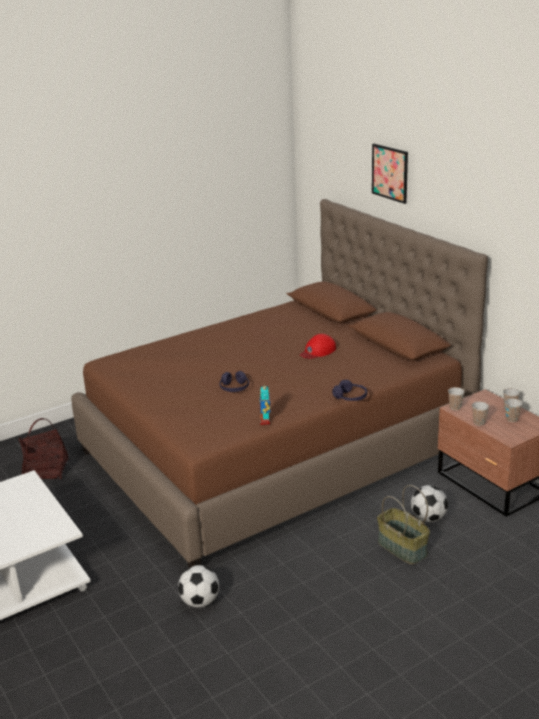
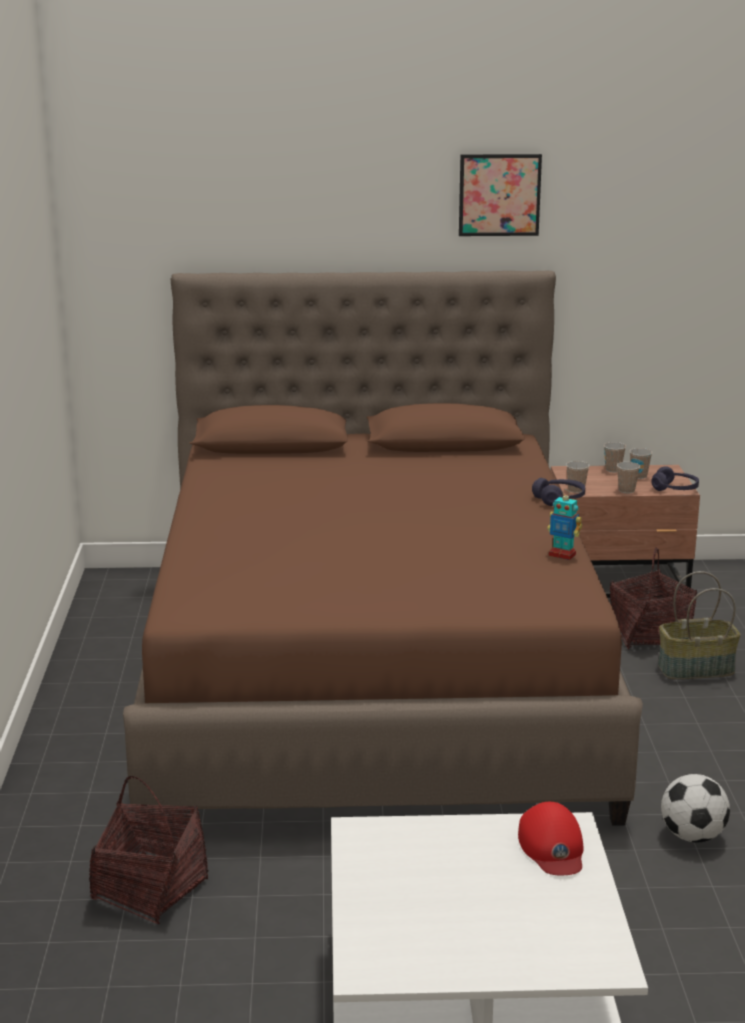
camera: 60 degrees left, 5 degrees down
purple headphones [220,371,249,392] -> purple headphones moved to [651,466,699,491]
red cap [300,334,336,359] -> red cap moved to [518,802,584,876]
picture [372,144,408,204] -> picture moved to [459,154,542,236]
football [411,485,448,522] -> basket [610,547,697,650]

